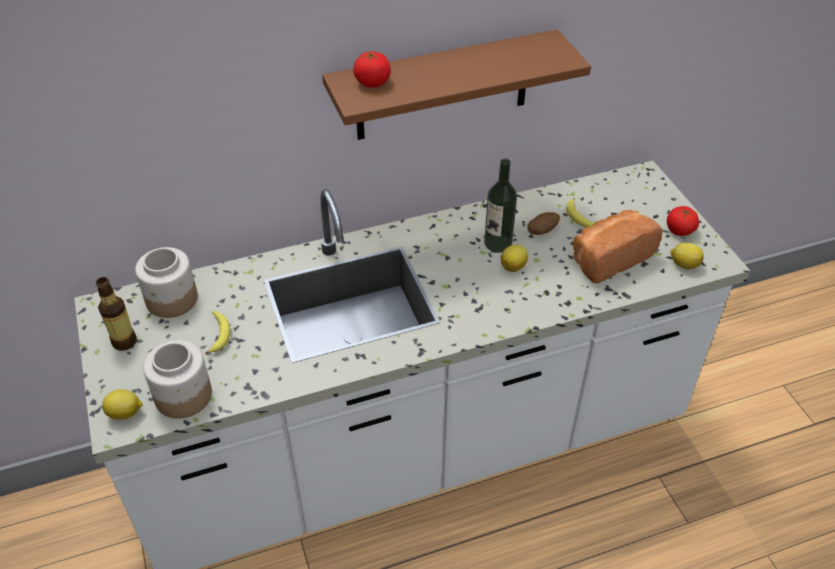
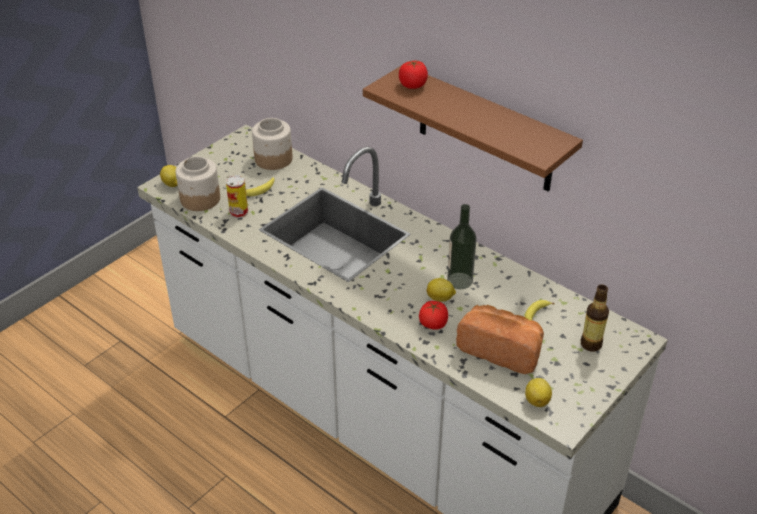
camera: 60 degrees right, 5 degrees down
bottle [96,277,137,351] -> bottle moved to [581,285,609,351]
potato [527,212,560,235] -> none
tomato [667,206,699,236] -> tomato moved to [419,301,448,330]
none -> can [226,175,248,218]

